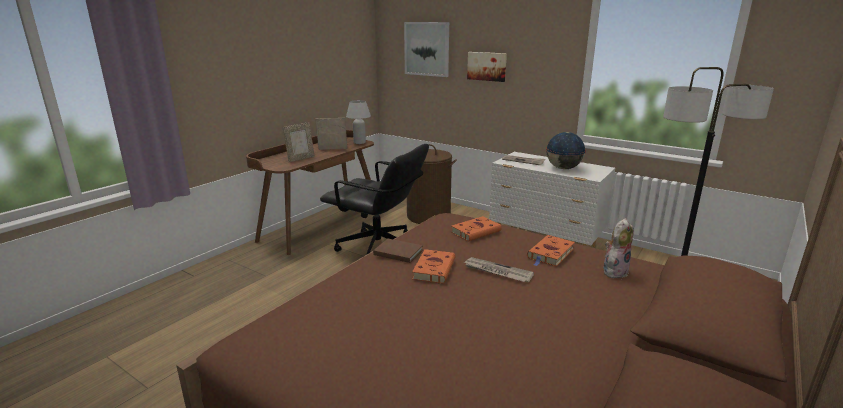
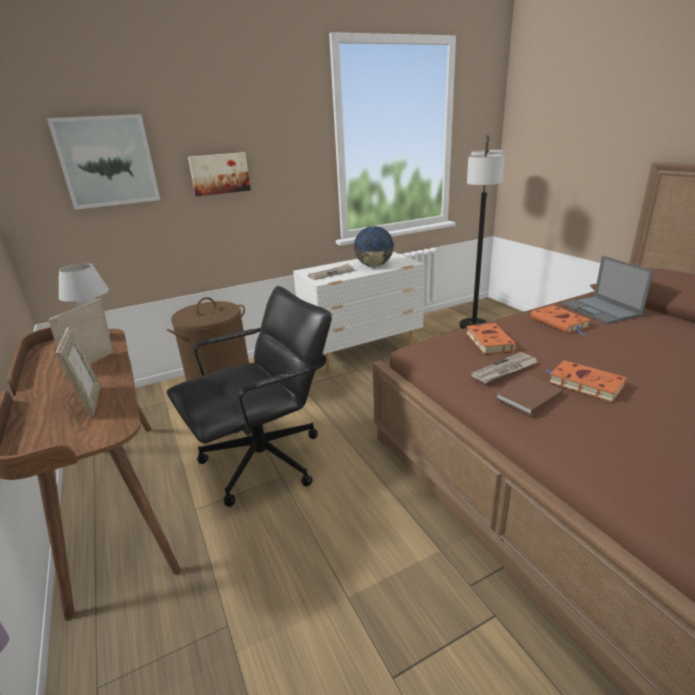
camera: 60 degrees left, 5 degrees up
newspaper [464,257,534,282] -> newspaper moved to [471,352,538,383]
plush toy [603,218,634,278] -> laptop [562,256,654,324]

